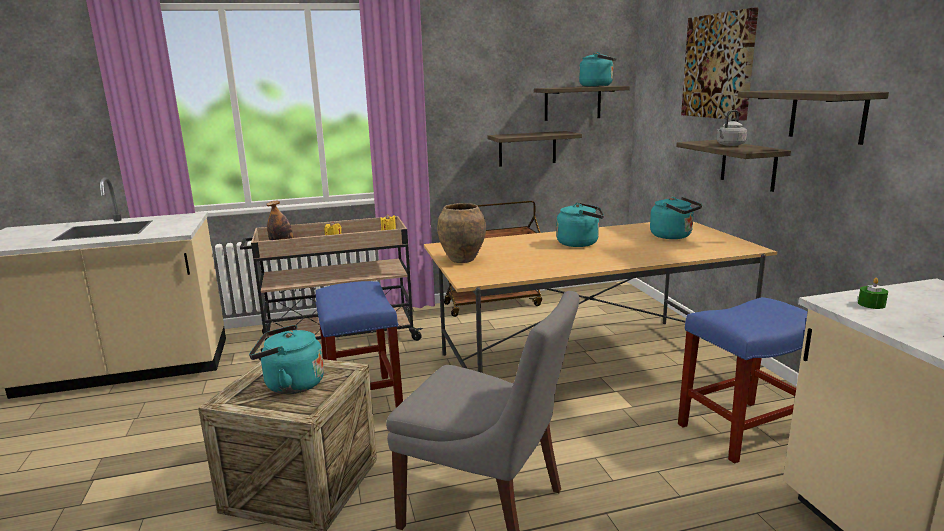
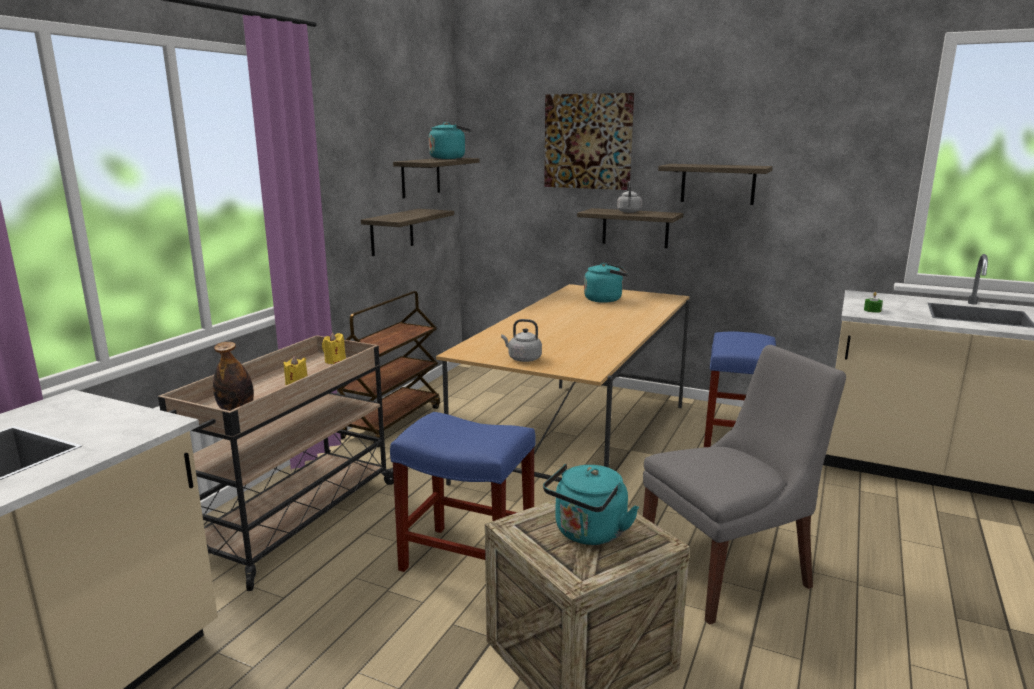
camera: 50 degrees left, 0 degrees up
brown vase [437,203,486,263] -> grey kettle [501,319,542,362]
turquoise kettle [556,202,604,247] -> none

